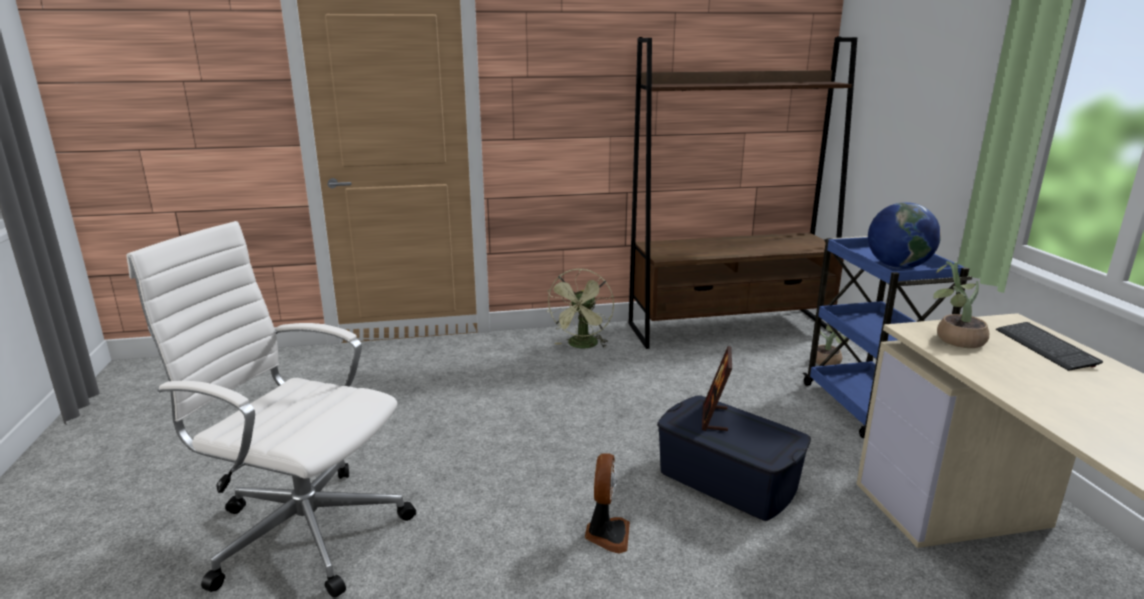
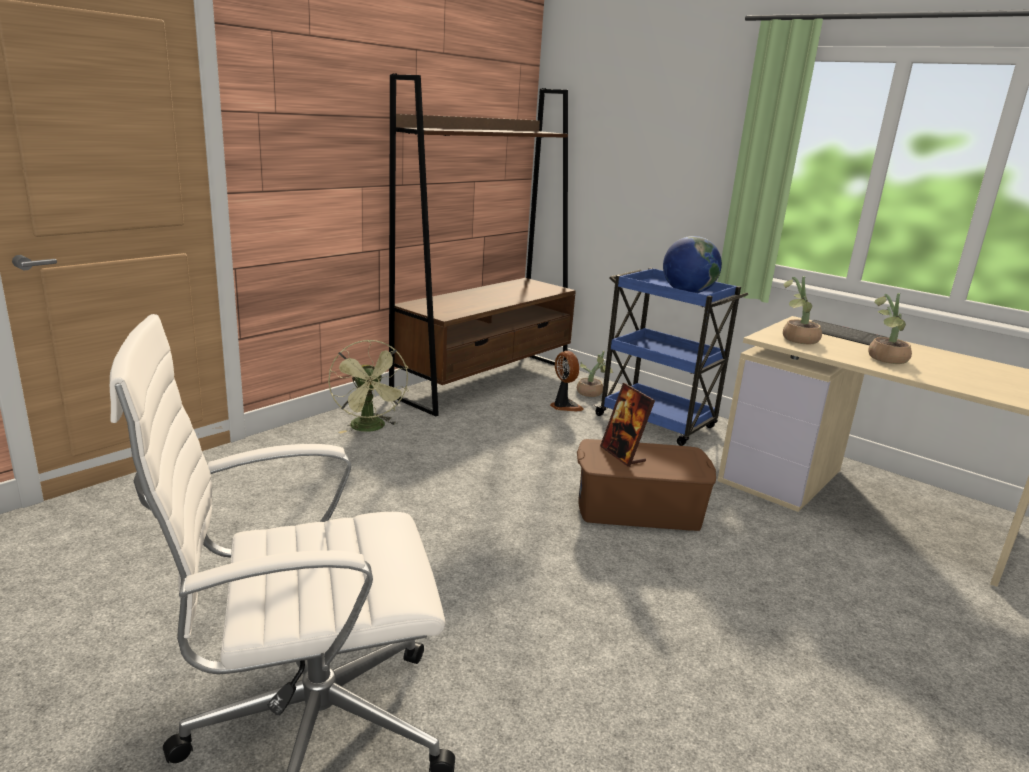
camera: 40 degrees left, 0 degrees up
fan [585,453,630,553] -> fan moved to [550,351,584,411]
blue storage box [657,395,811,521] -> brown storage box [577,439,716,531]
none -> potted plant [869,293,912,364]

